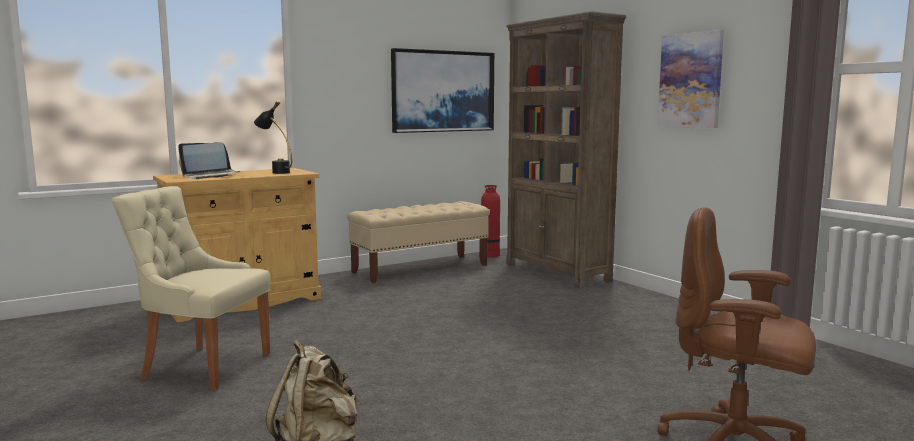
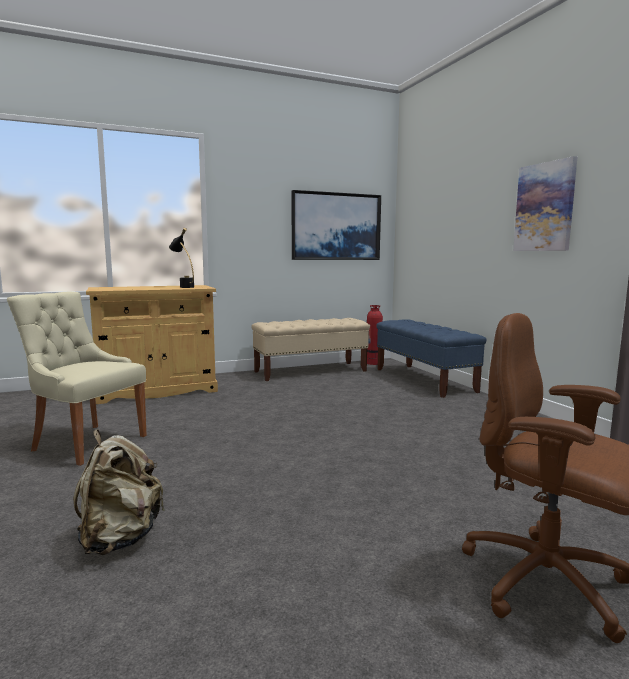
camera: 10 degrees right, 0 degrees up
laptop [178,142,241,179] -> none
brown bookcase [506,11,626,288] -> blue bench [376,319,486,398]

